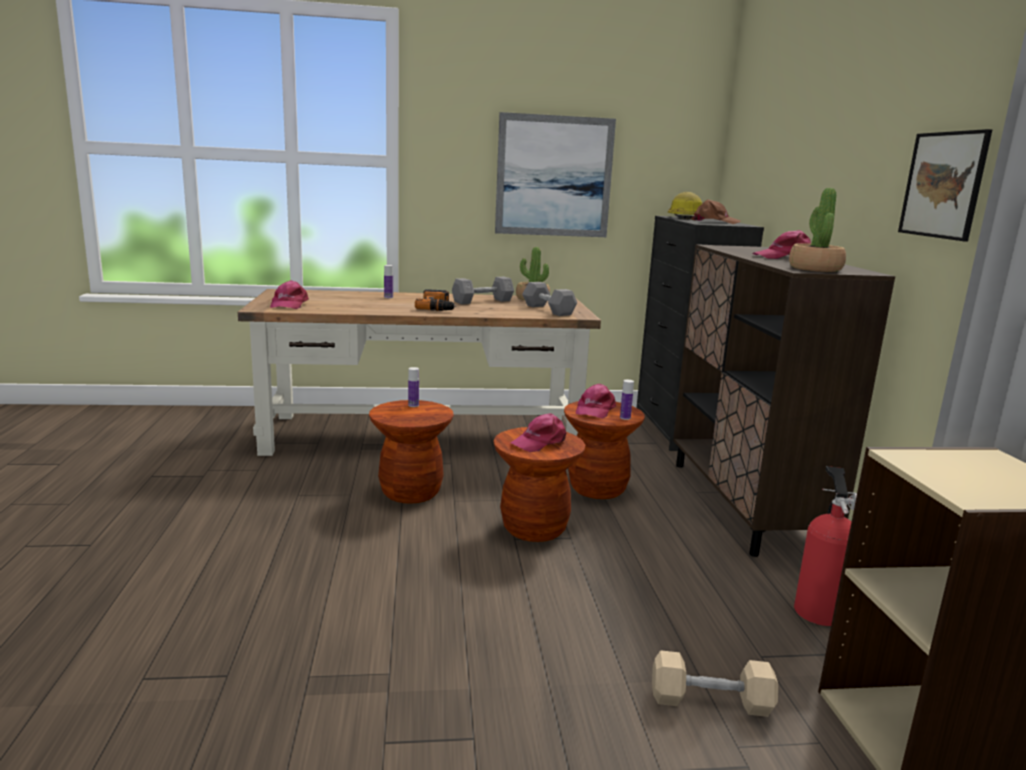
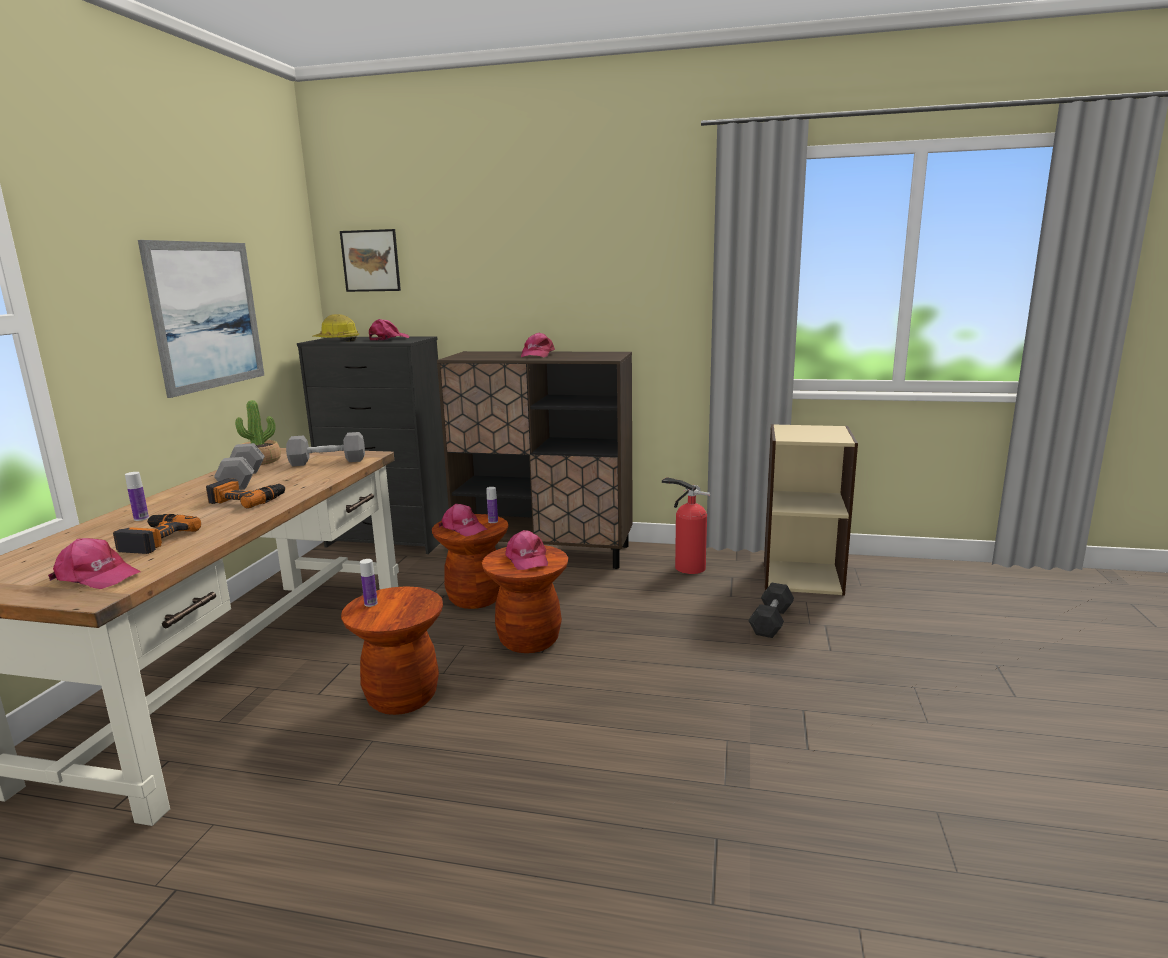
camera: 70 degrees left, 0 degrees up
beige dumbbell [652,650,778,717] -> black dumbbell [749,583,794,638]
brown cap [691,199,741,224] -> pink cap [369,319,409,340]
potted plant [789,188,846,272] -> none
picture [898,129,992,242] -> picture moved to [340,229,401,292]
none -> power drill [113,514,201,554]

